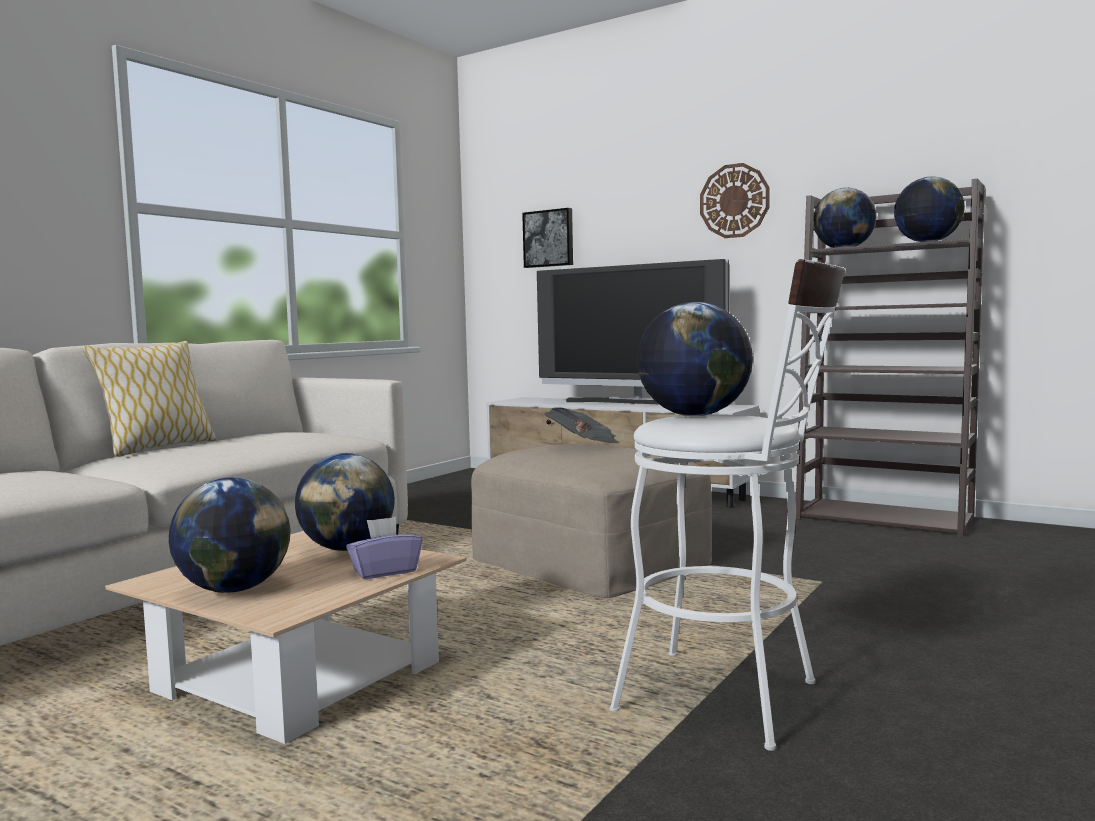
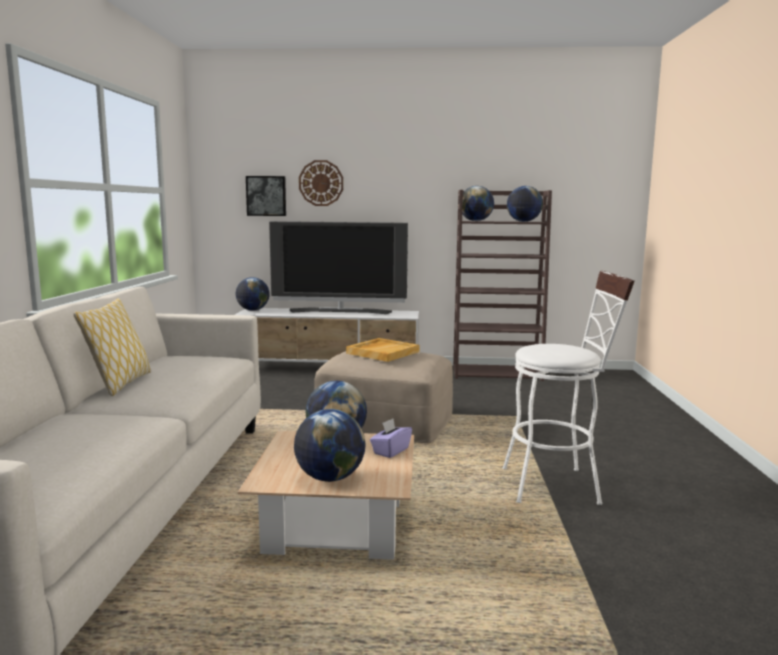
camera: 30 degrees left, 5 degrees up
newspaper [544,407,620,443] -> beige tray [346,338,420,362]
globe [637,302,753,416] -> globe moved to [236,277,270,311]
wall clock [700,163,770,238] -> wall clock moved to [299,160,343,206]

